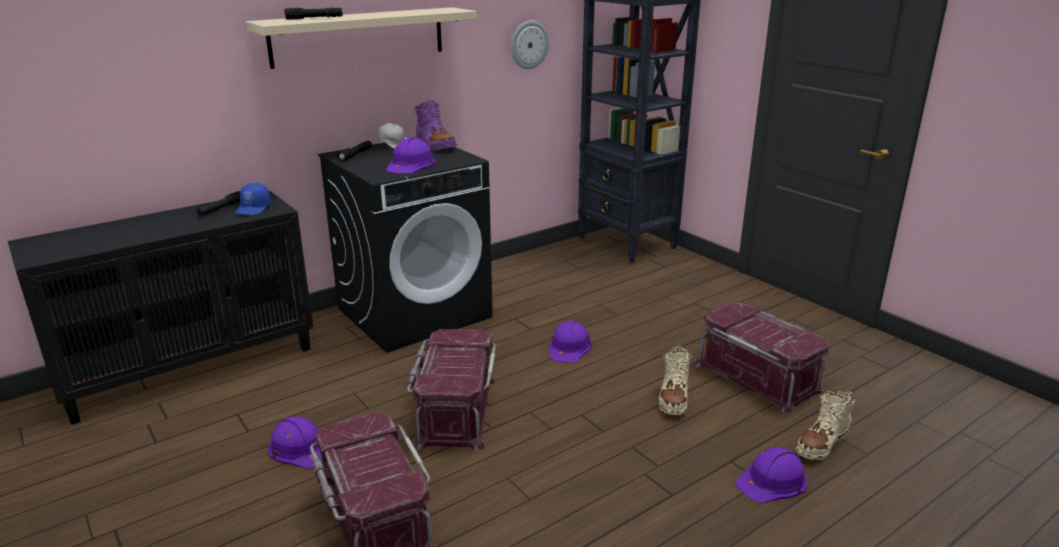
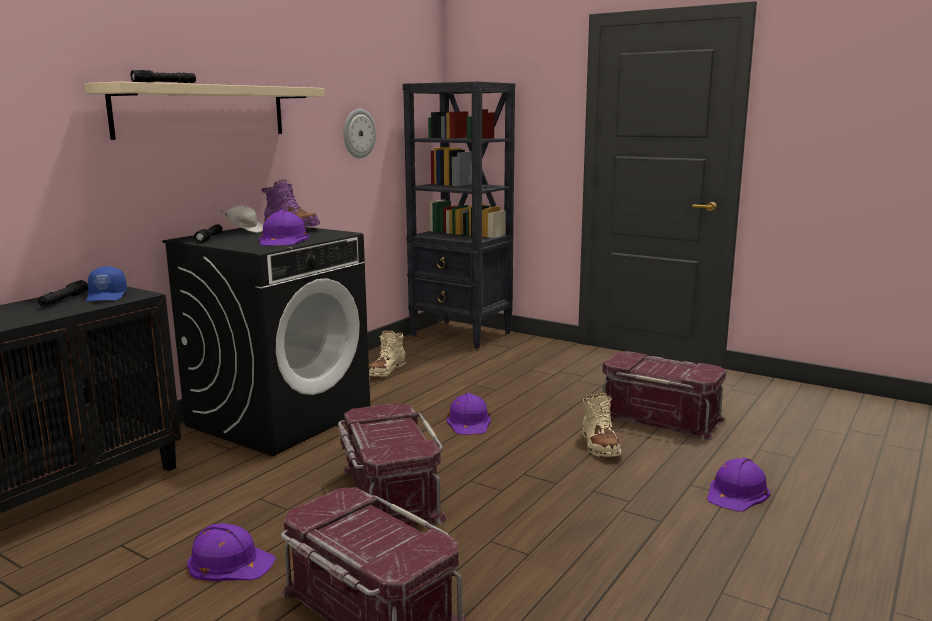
camera: 20 degrees left, 10 degrees down
beige boot [795,389,855,460] -> beige boot moved to [369,330,406,377]

